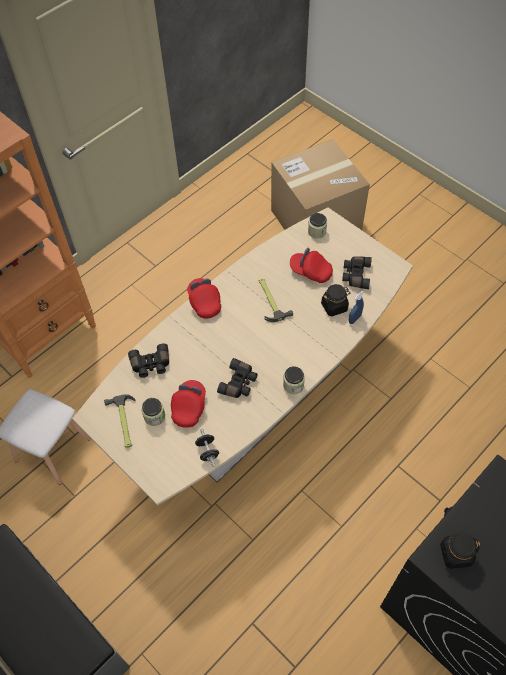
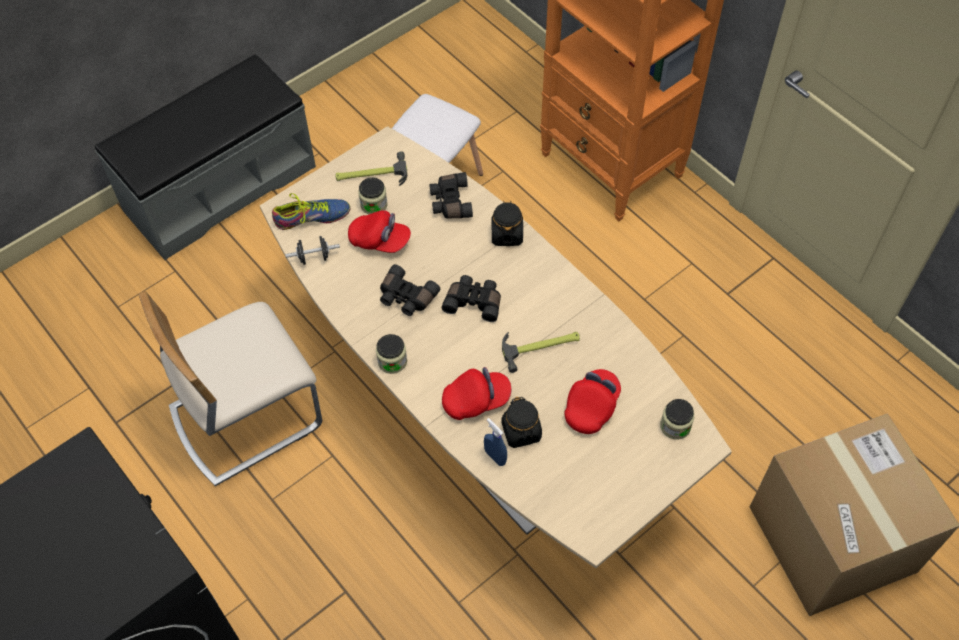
camera: 95 degrees right, 0 degrees up
red cap [187,278,221,318] -> red cap moved to [442,367,511,420]
black binoculars [342,257,372,289] -> black binoculars moved to [442,275,501,322]
black jar [440,532,480,569] -> black jar moved to [491,201,523,246]
none -> beige chair [139,291,322,486]
none -> shoe [272,193,350,230]

